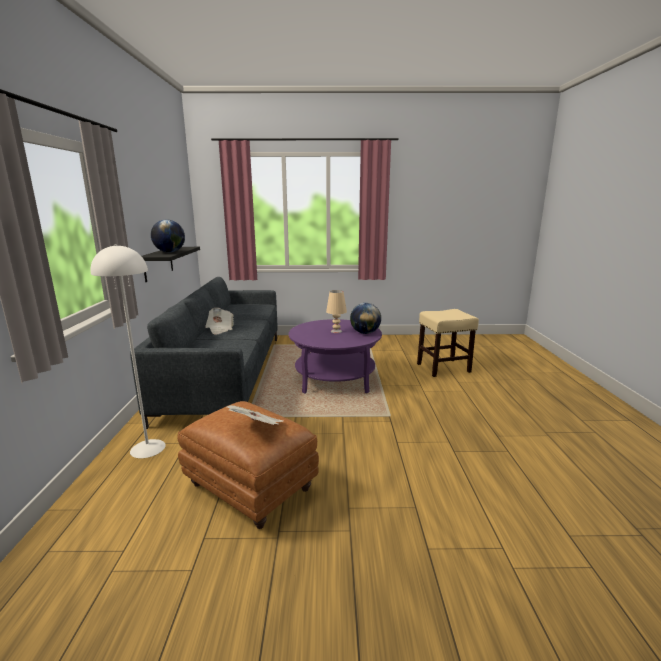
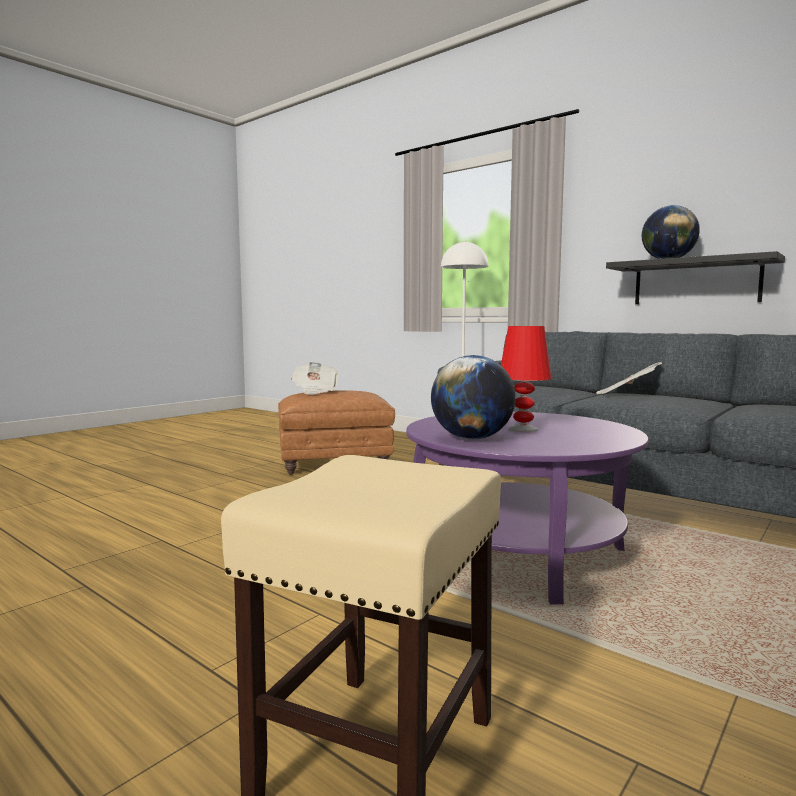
camera: 130 degrees right, 10 degrees down
beige table lamp [326,290,347,333] -> red table lamp [501,326,552,432]

